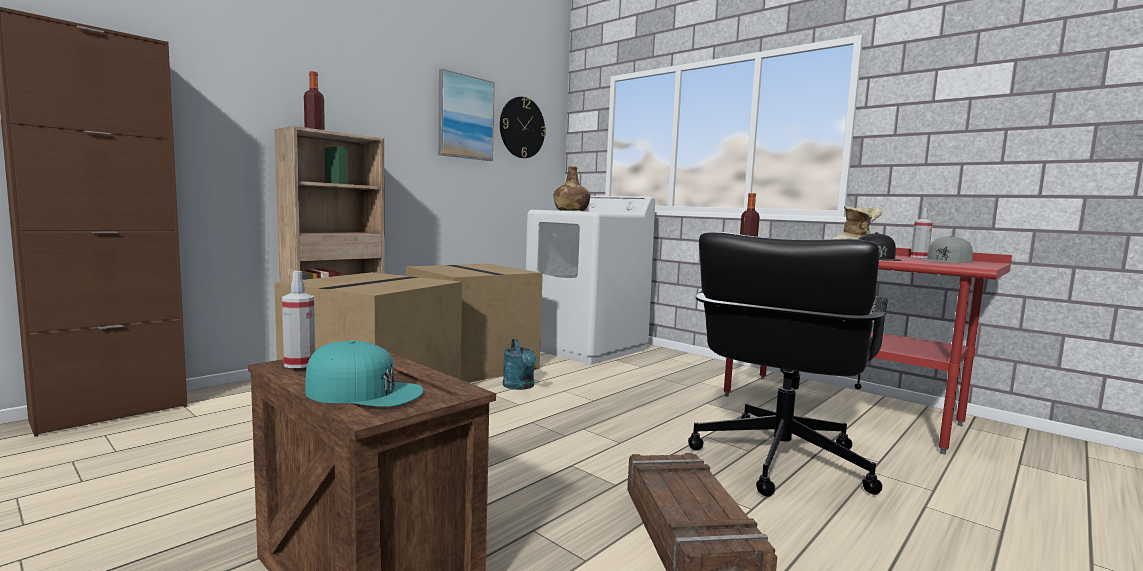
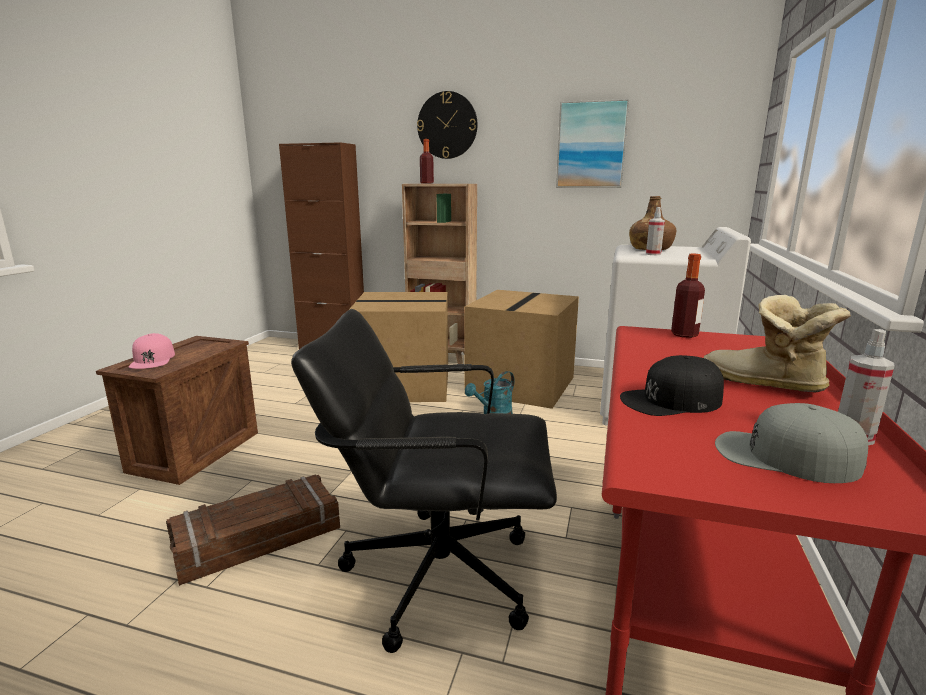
camera: 65 degrees right, 10 degrees up
spray bottle [282,271,315,368] -> spray bottle moved to [646,207,665,255]
turquoise cap [305,340,423,407] -> pink cap [129,333,175,369]
wall clock [500,97,546,158] -> wall clock moved to [417,91,478,159]

